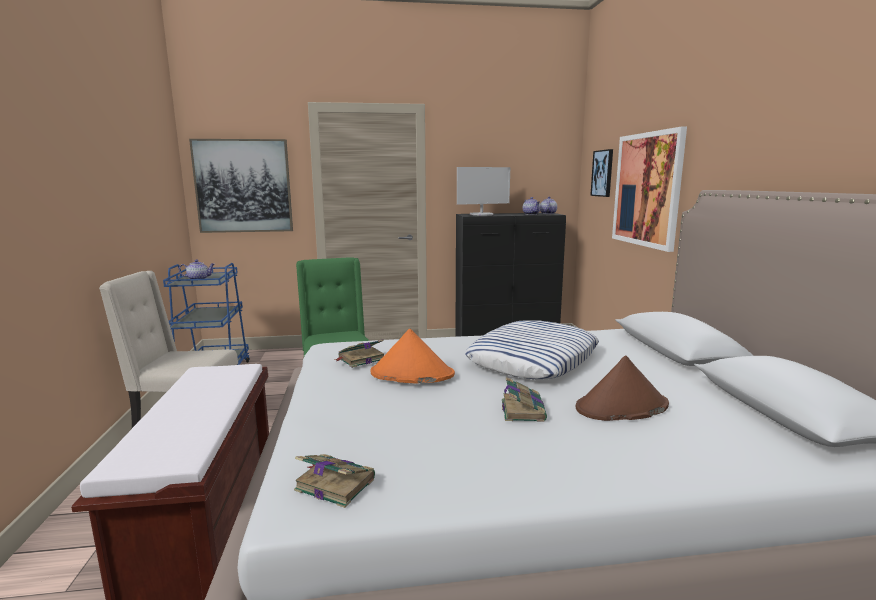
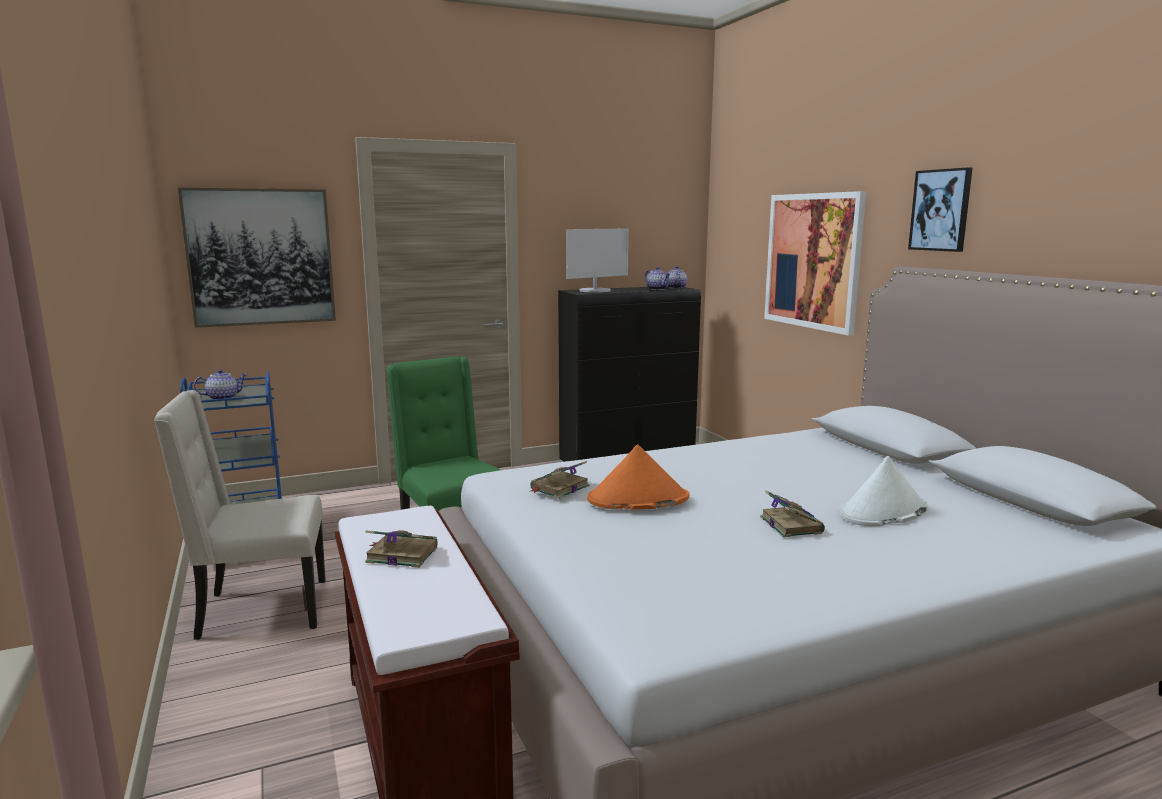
camera: 15 degrees left, 0 degrees up
book [294,454,375,508] -> book moved to [365,530,438,568]
pillow [465,320,599,379] -> none
brown hat [576,356,669,421] -> white hat [839,456,927,526]
picture [590,149,613,197] -> picture moved to [908,167,973,252]

